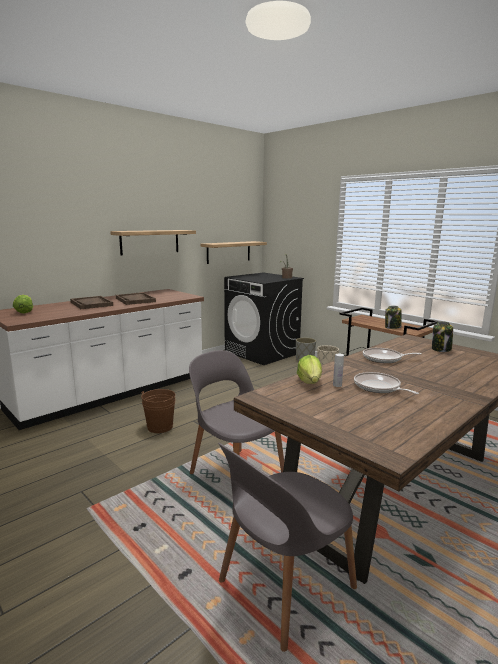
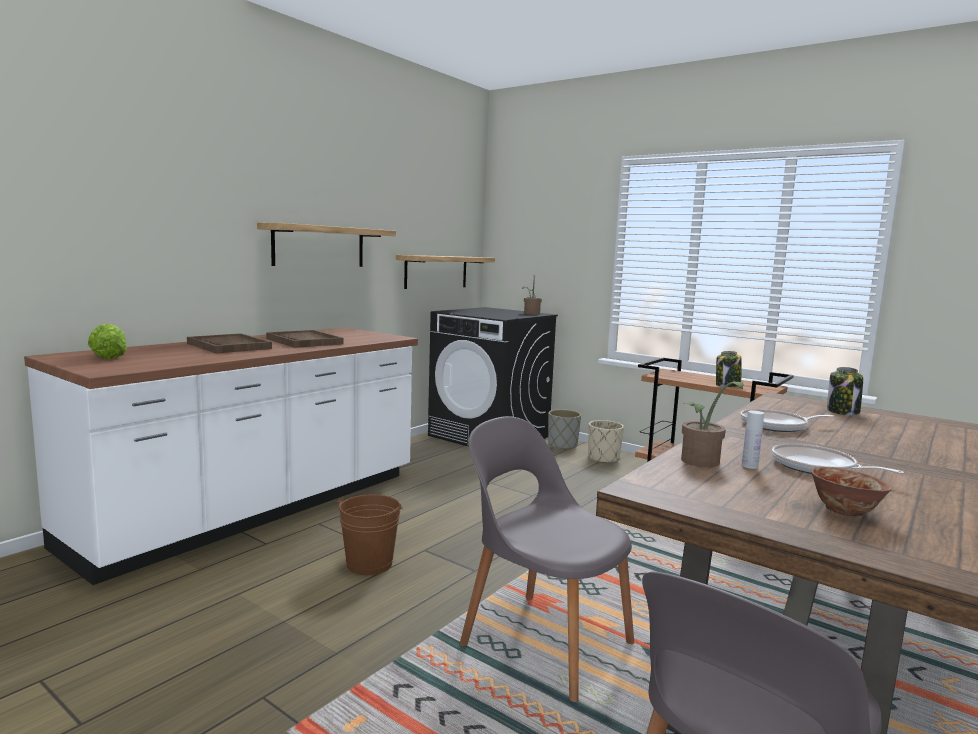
camera: 10 degrees left, 5 degrees down
lettuce [297,355,322,384] -> potted plant [681,381,744,467]
none -> bowl [811,467,892,517]

